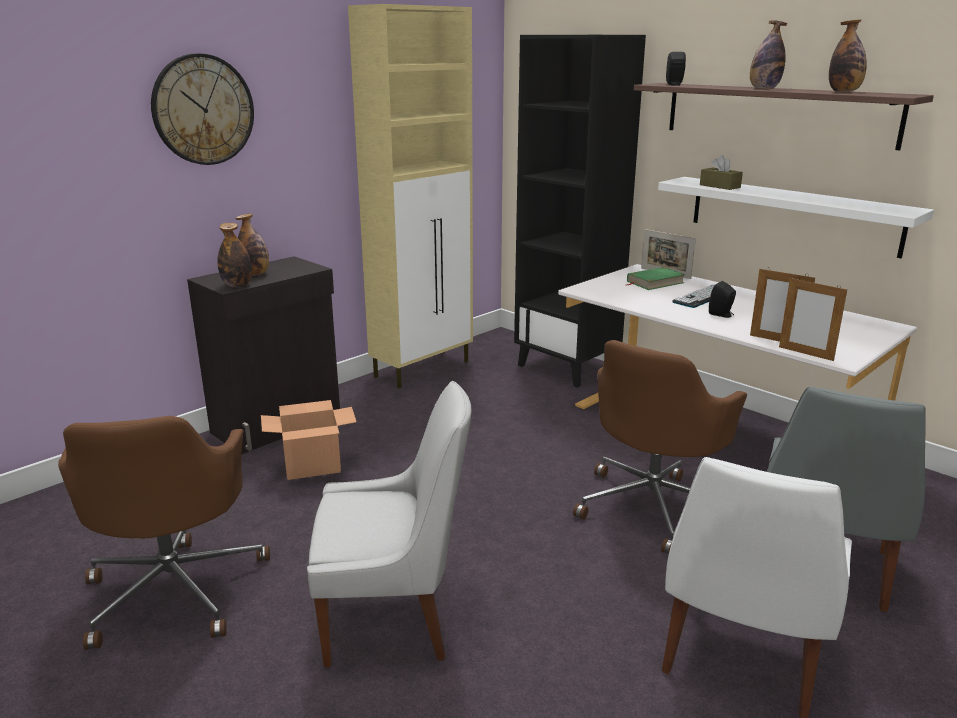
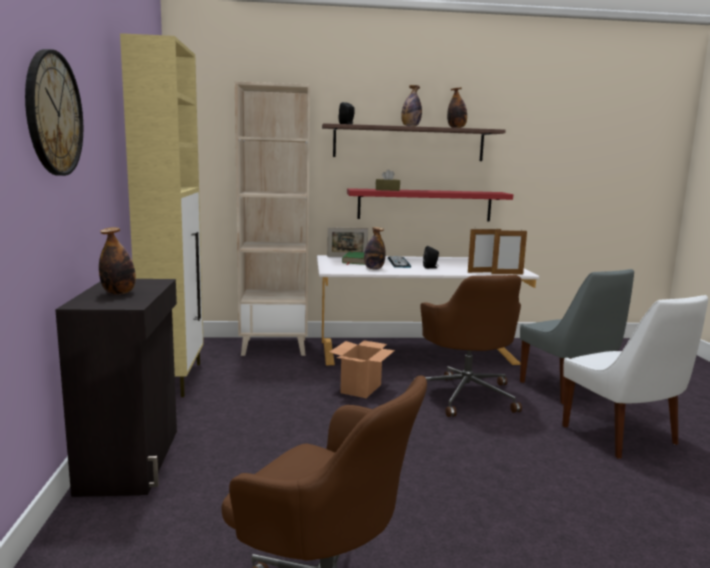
camera: 50 degrees left, 10 degrees down
bottle [217,223,252,287] -> bottle moved to [364,227,386,270]
cardboard box [261,400,356,480] -> cardboard box moved to [330,340,395,398]
white chair [307,381,472,667] -> none
black bookcase [514,35,646,388] -> beige bookcase [235,81,310,356]
white shelf [658,177,934,258] -> red shelf [347,188,513,222]

